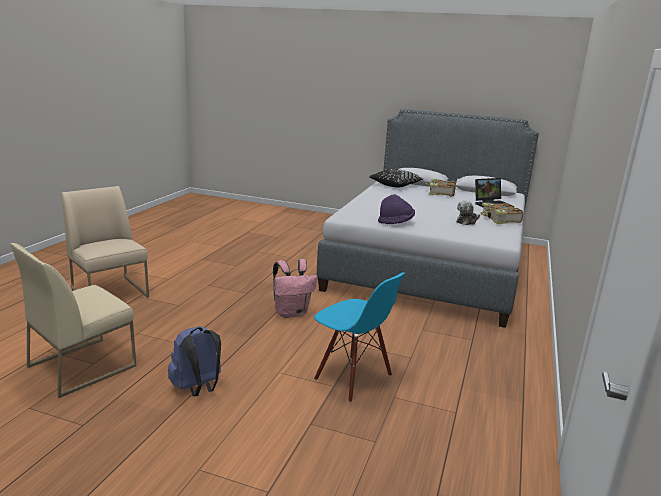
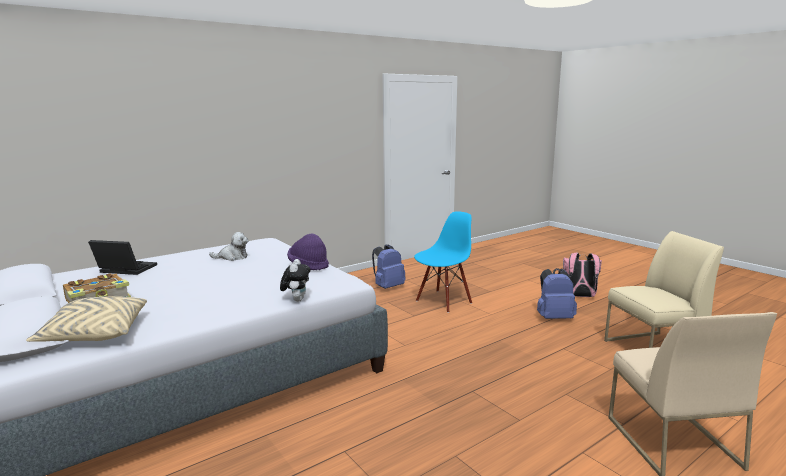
camera: 145 degrees left, 5 degrees down
pink backpack [273,259,317,318] -> pink backpack moved to [563,253,602,297]
blue chair [314,272,405,402] -> blue chair turned 60 degrees clockwise [414,211,472,313]
black pillow [369,169,424,187] -> beige pillow [26,296,147,342]
book [481,203,524,224] -> none
none -> plush toy [280,259,310,302]
none -> blue backpack [372,245,406,289]

